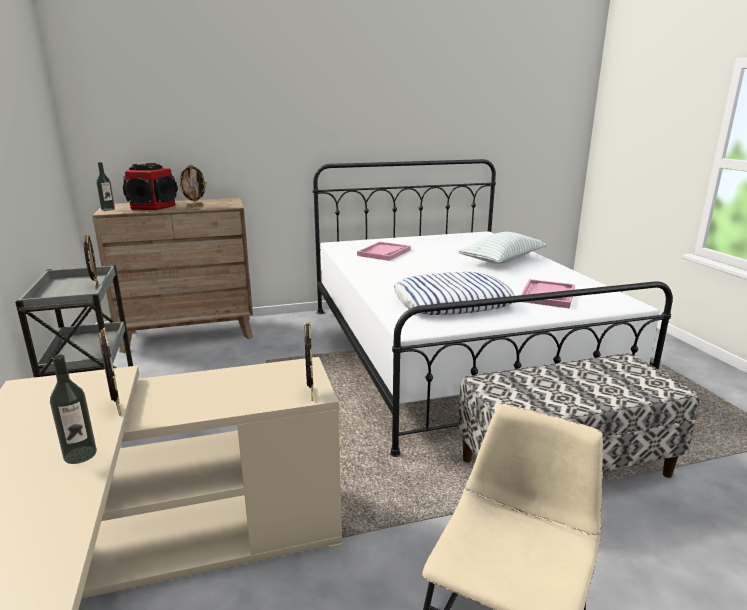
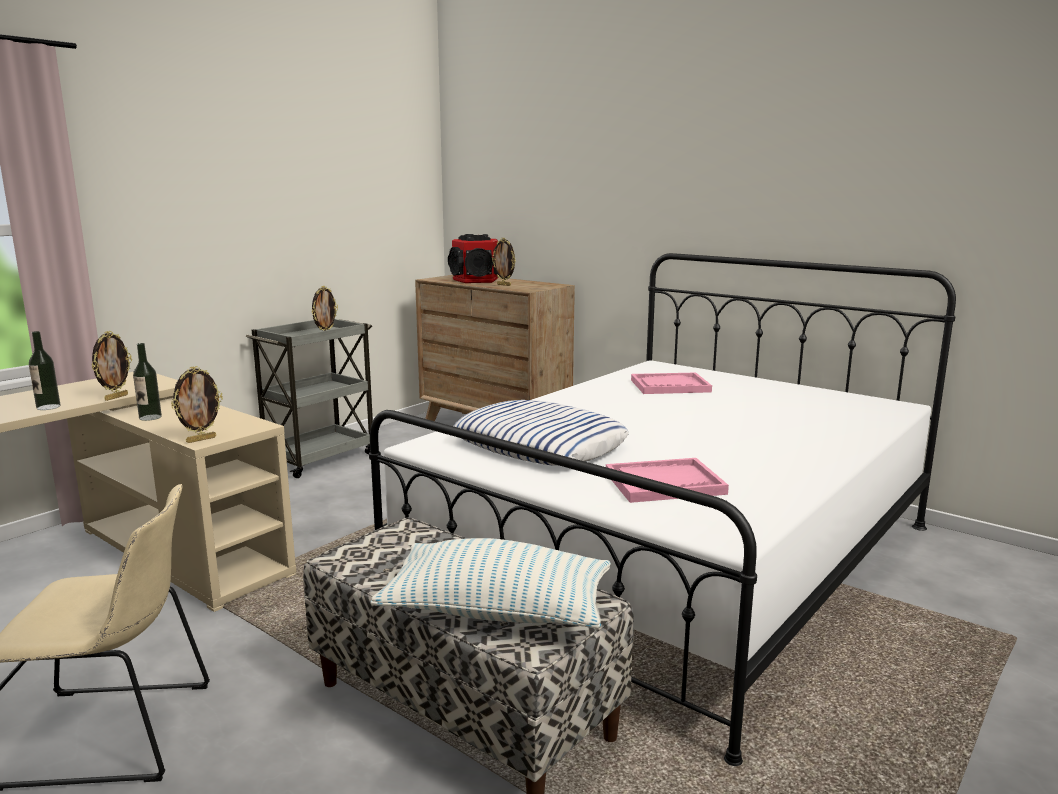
camera: 55 degrees right, 5 degrees down
bottle [96,162,115,211] -> bottle moved to [133,343,162,421]
pillow [458,232,547,264] -> pillow moved to [371,538,611,629]

